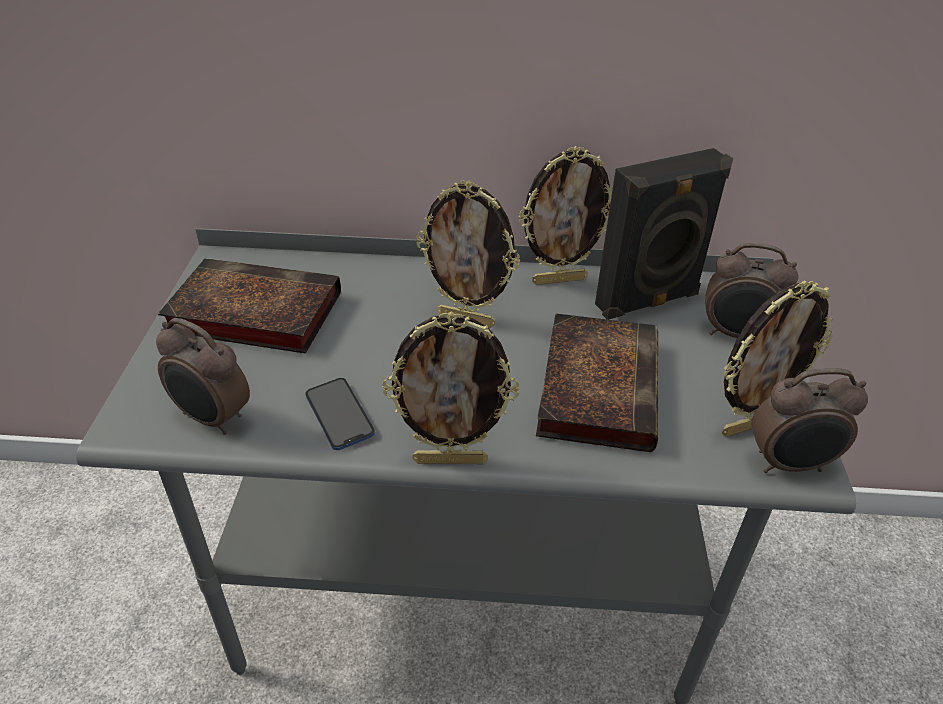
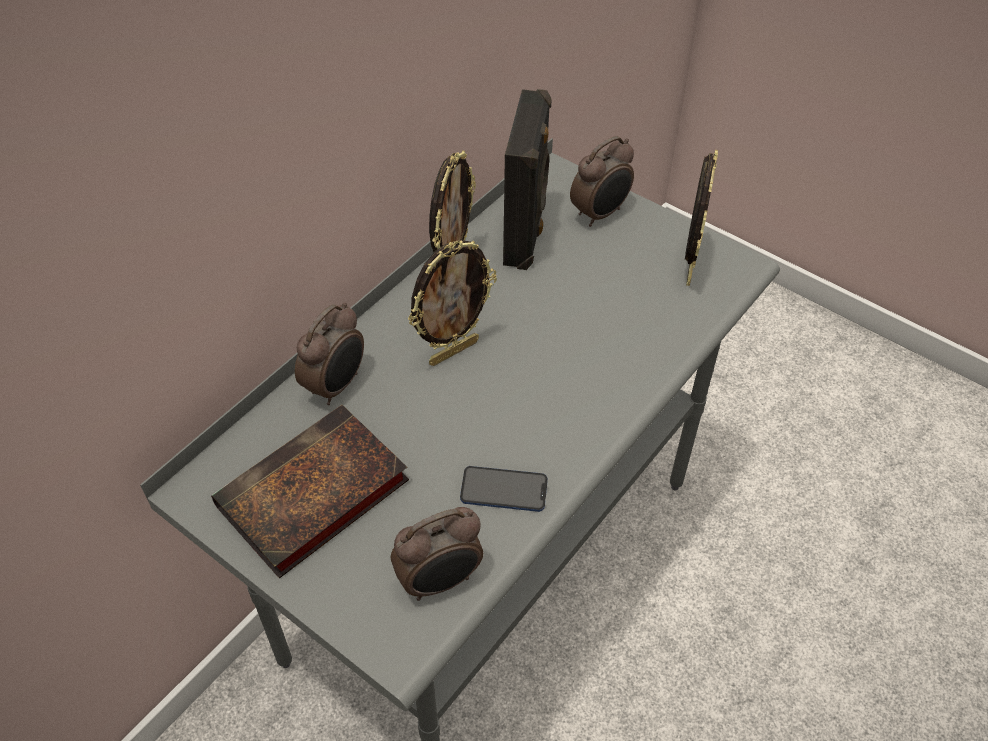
camera: 55 degrees left, 10 degrees up
picture frame [382,311,520,464] -> none
book [536,314,658,453] -> none
alarm clock [752,368,868,473] -> alarm clock moved to [295,302,364,405]

